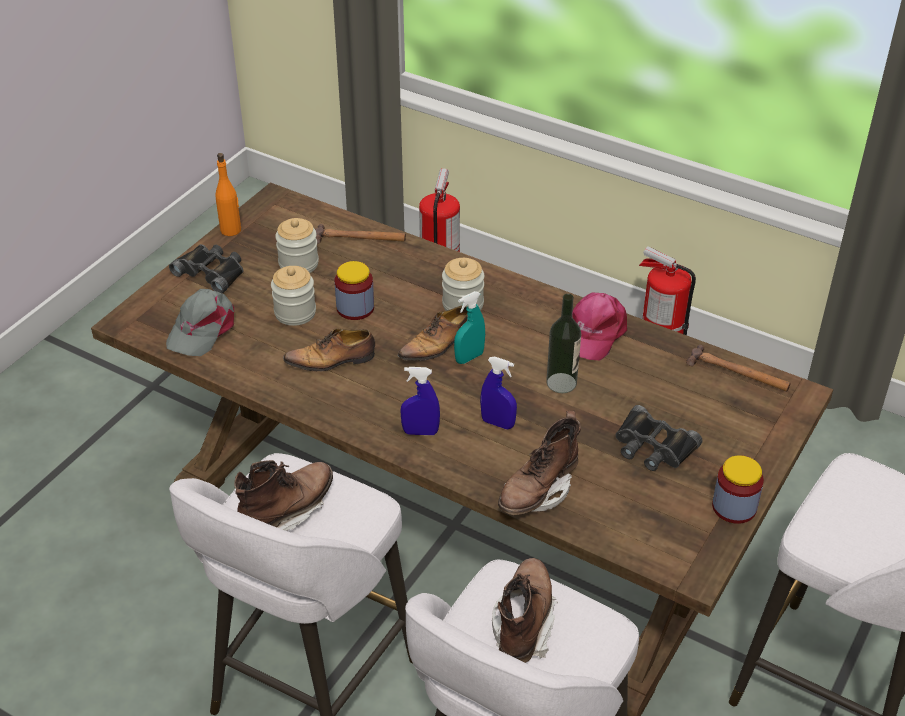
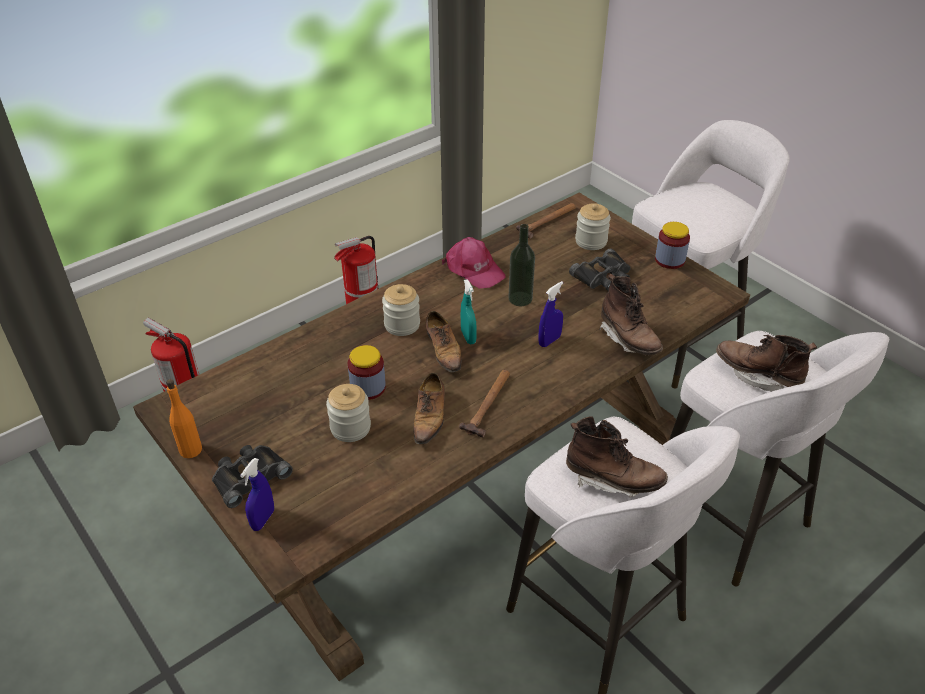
camera: 70 degrees left, 0 degrees up
grey cap [166,289,234,356] -> none
brown boot [234,460,333,531] -> brown boot turned 135 degrees clockwise [566,416,668,498]
jar [275,218,319,273] -> jar moved to [575,203,611,250]
hammer [315,224,406,244] -> hammer moved to [459,370,510,438]
blue spray bottle [400,367,440,435] -> blue spray bottle moved to [240,458,274,531]

